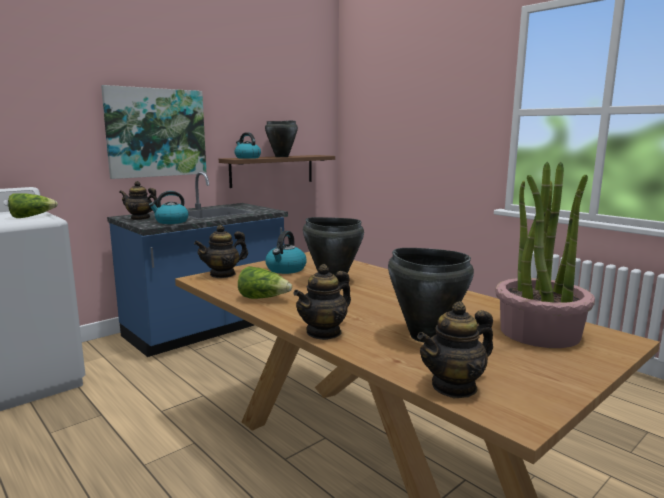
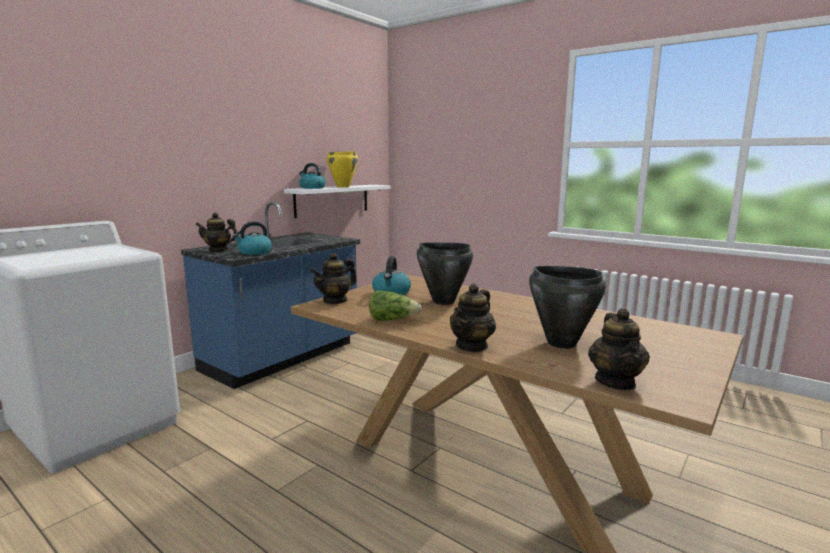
camera: 10 degrees left, 0 degrees up
lettuce [8,193,58,218] -> none
picture [101,85,207,179] -> none
brown shelf [219,155,335,188] -> white shelf [284,185,391,218]
black cooking pot [265,120,298,157] -> yellow cooking pot [326,151,358,187]
teapot [417,301,493,398] -> teapot turned 45 degrees counterclockwise [588,308,650,390]
potted plant [495,162,595,348] -> none

